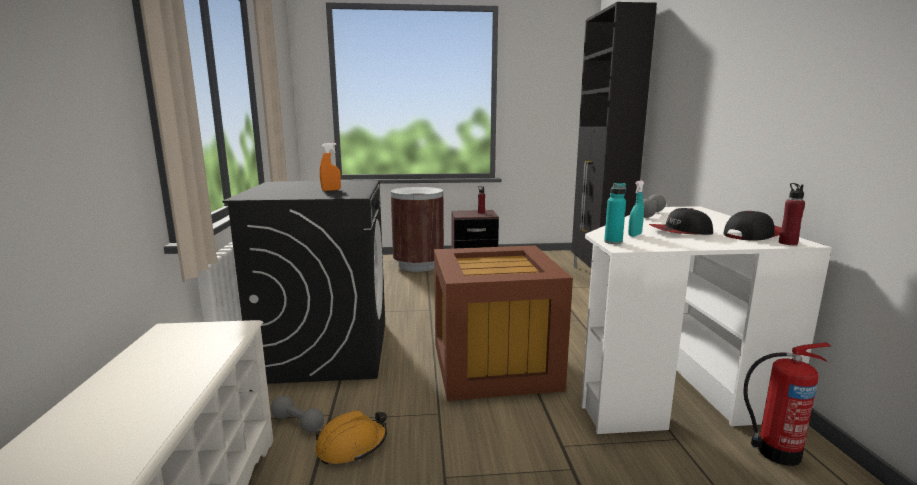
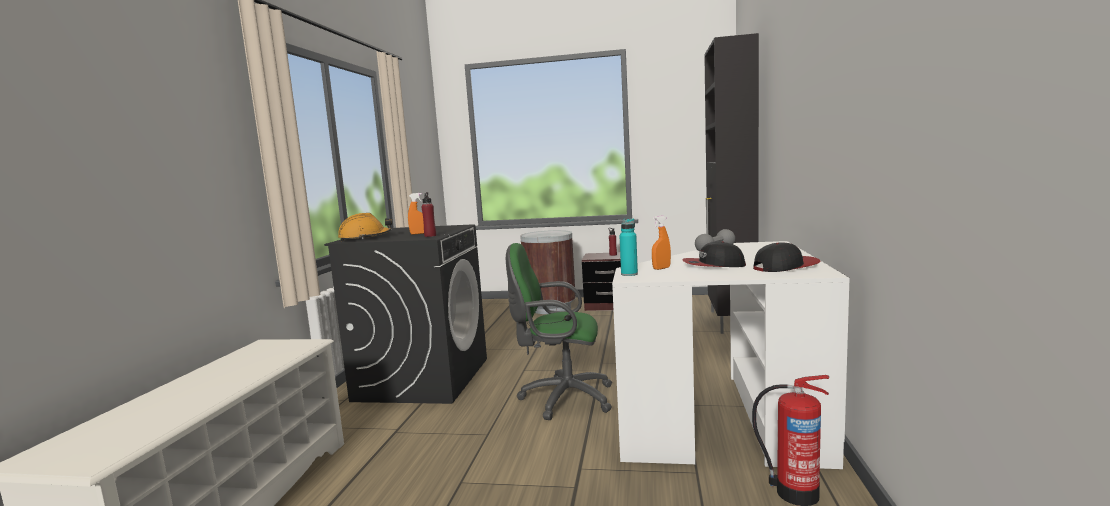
camera: 15 degrees right, 5 degrees down
grey dumbbell [271,396,324,433] -> none
orange hard hat [315,410,387,464] -> orange hard hat moved to [338,213,392,241]
brown storage box [434,245,573,401] -> green office chair [506,243,612,420]
turquoise spray bottle [628,180,644,237] -> orange spray bottle [652,216,671,270]
red bottle [779,183,805,245] -> red bottle moved to [422,192,436,237]

